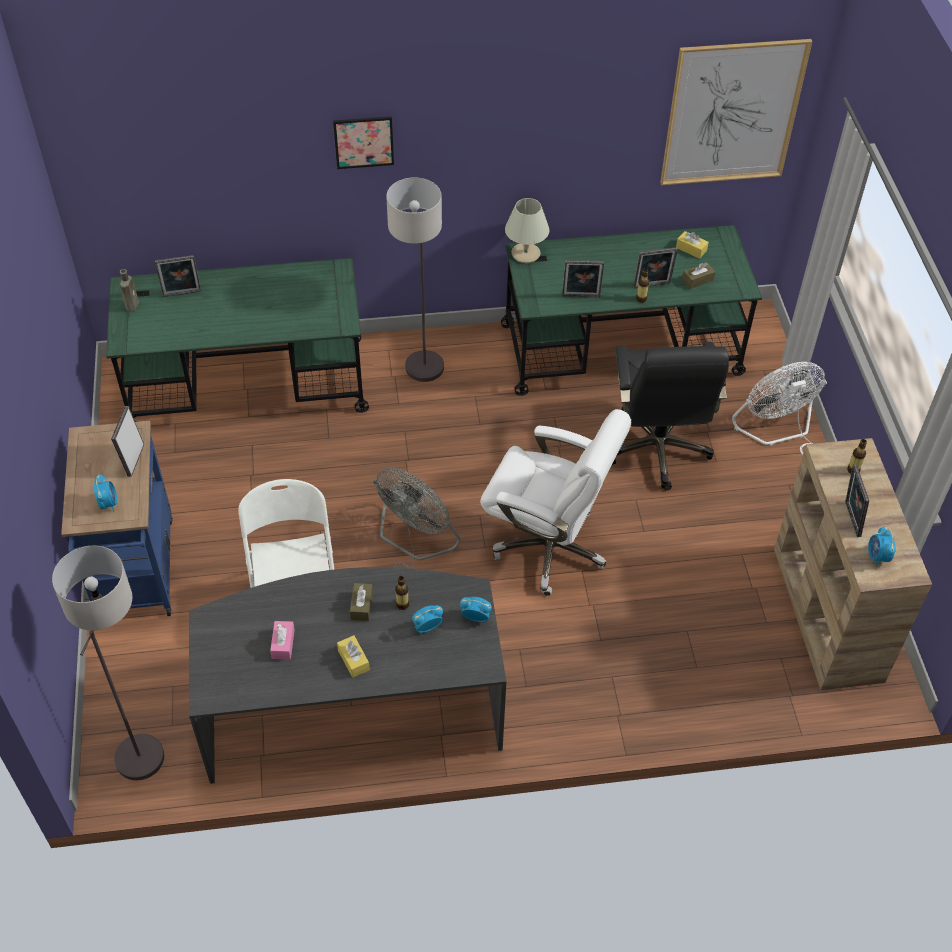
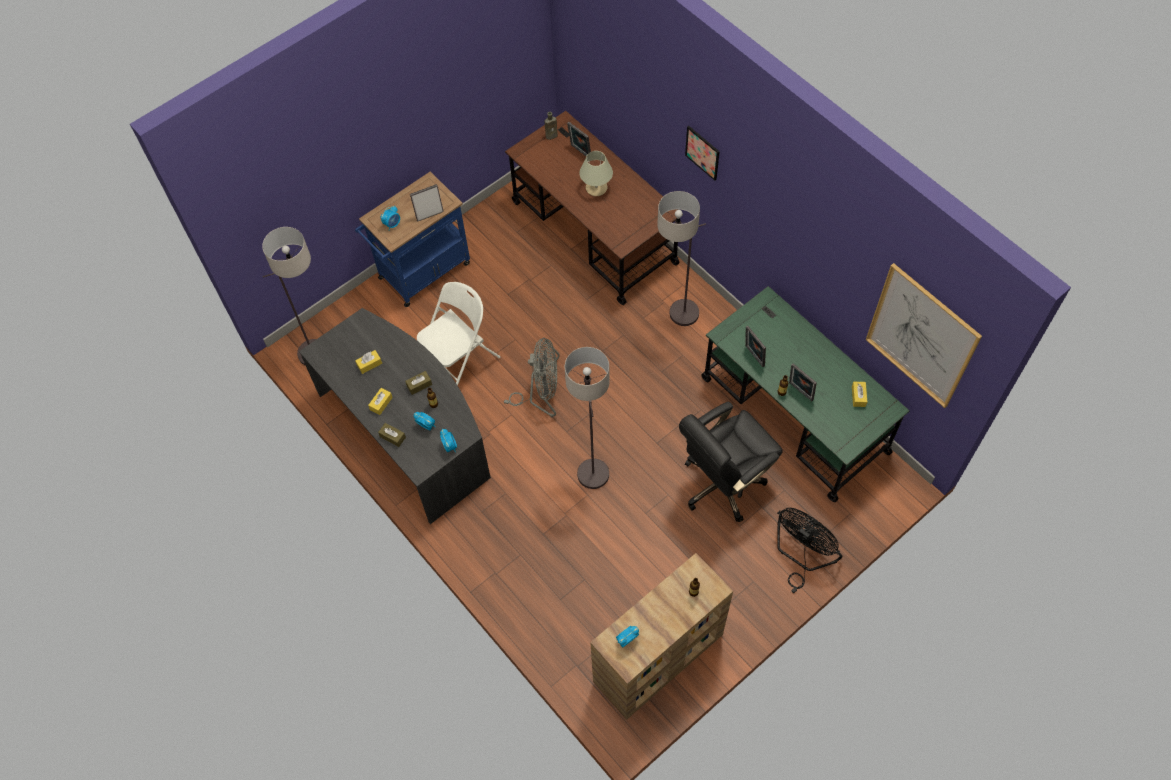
camera: 60 degrees right, 10 degrees up
green desk [106,258,369,422] -> brown desk [505,111,679,305]
pink tissue box [270,621,295,660] -> yellow tissue box [355,350,382,374]
white office chair [480,409,631,596] -> grey floor lamp [565,347,610,489]
beige table lamp [505,198,549,263] -> beige table lamp moved to [579,151,613,196]
brown tissue box [682,262,715,289] -> brown tissue box moved to [378,423,406,447]
white fan [732,362,827,455] -> black fan [777,508,842,593]
picture frame [845,465,869,537] -> none

